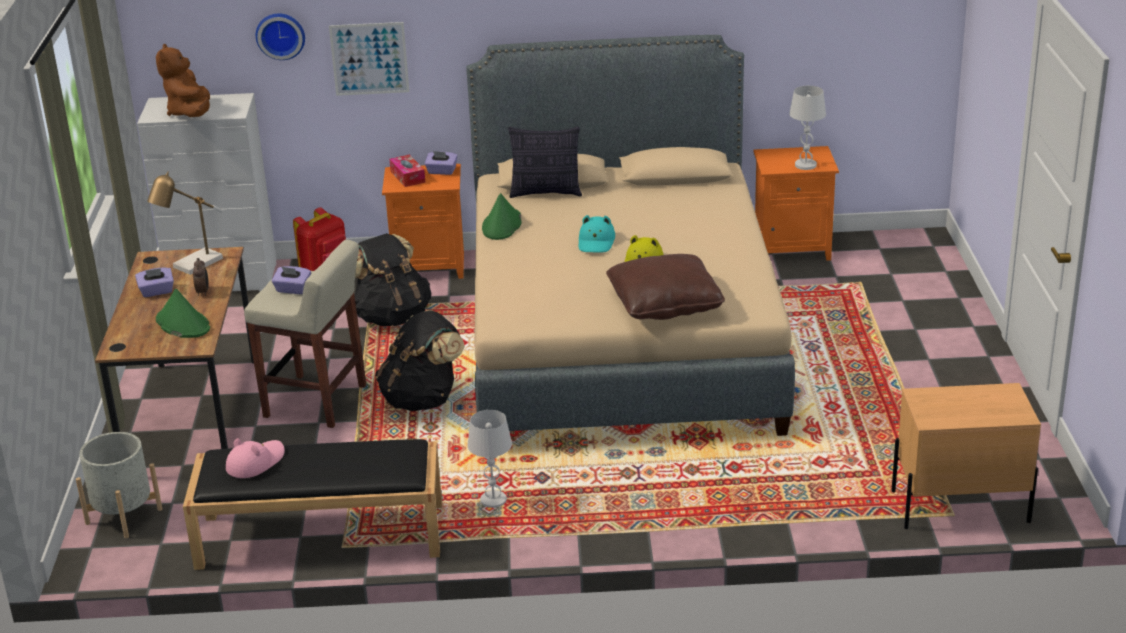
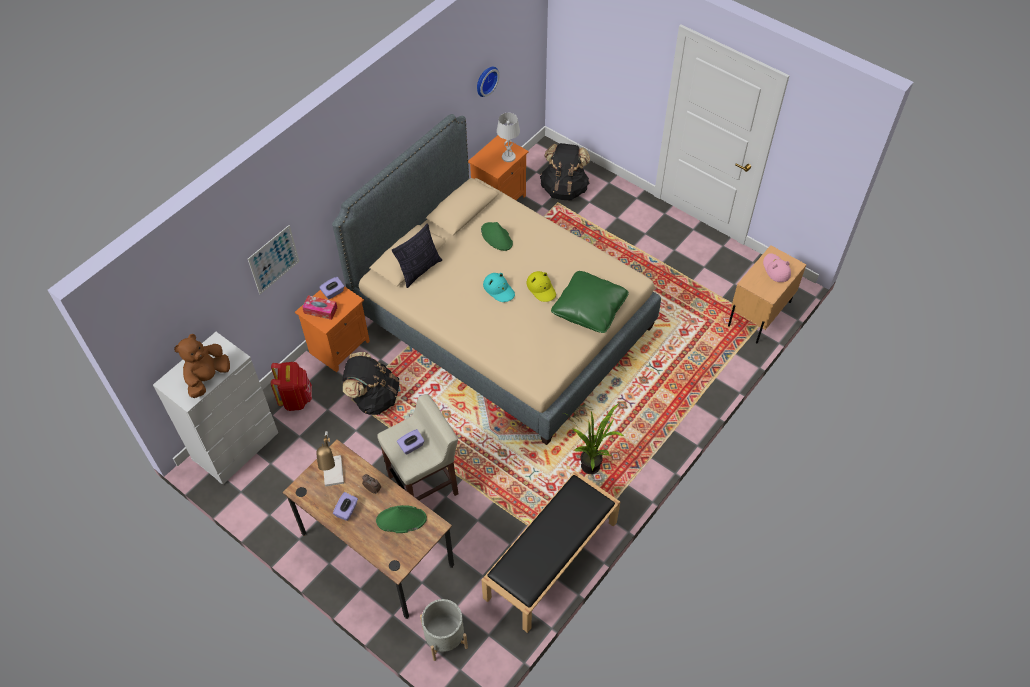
camera: 50 degrees left, 25 degrees up
brown plush toy [156,44,210,117] -> brown plush toy turned 90 degrees clockwise [174,334,230,398]
pink hat [226,438,285,478] -> pink hat moved to [763,253,791,282]
wall clock [256,14,305,60] -> wall clock moved to [477,67,500,97]
black backpack [375,310,465,411] -> black backpack moved to [540,143,590,200]
white table lamp [468,410,512,508] -> potted plant [564,403,624,474]
green hat [482,193,522,240] -> green hat moved to [481,222,513,251]
brown pillow [606,254,725,320] -> green pillow [551,271,629,333]

